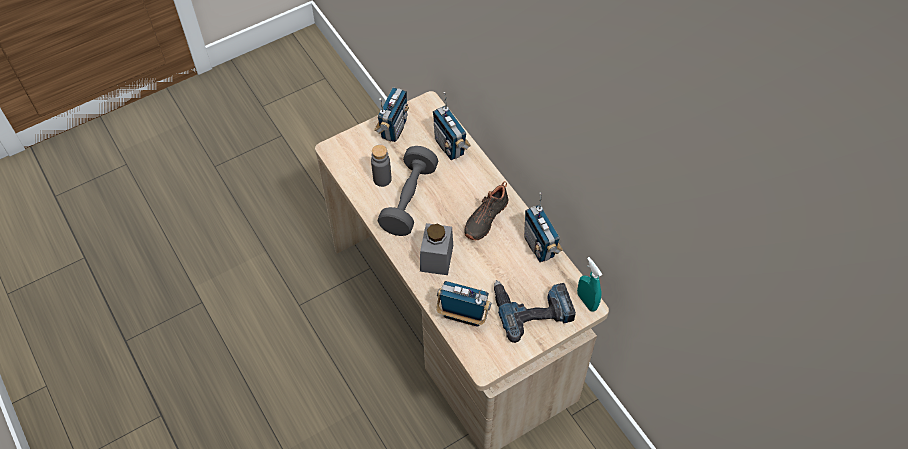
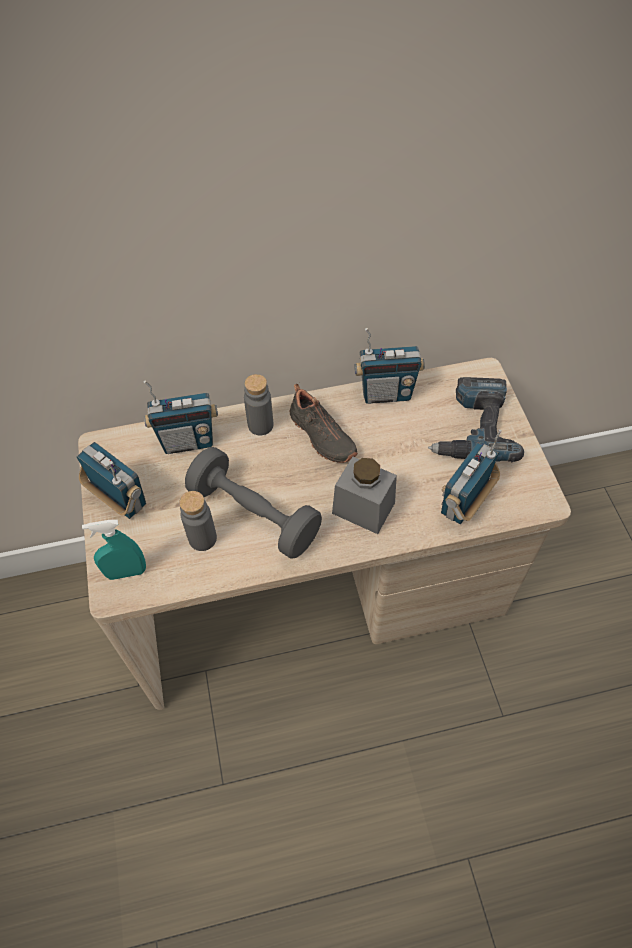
camera: 70 degrees left, 0 degrees up
turquoise spray bottle [577,257,602,312] -> turquoise spray bottle moved to [82,520,146,580]
none -> grey bottle [244,374,273,435]

